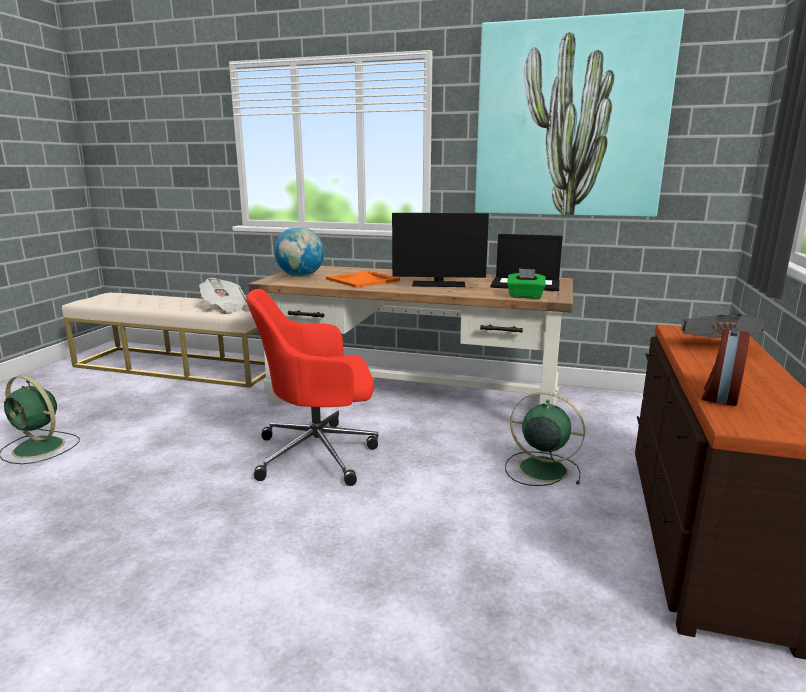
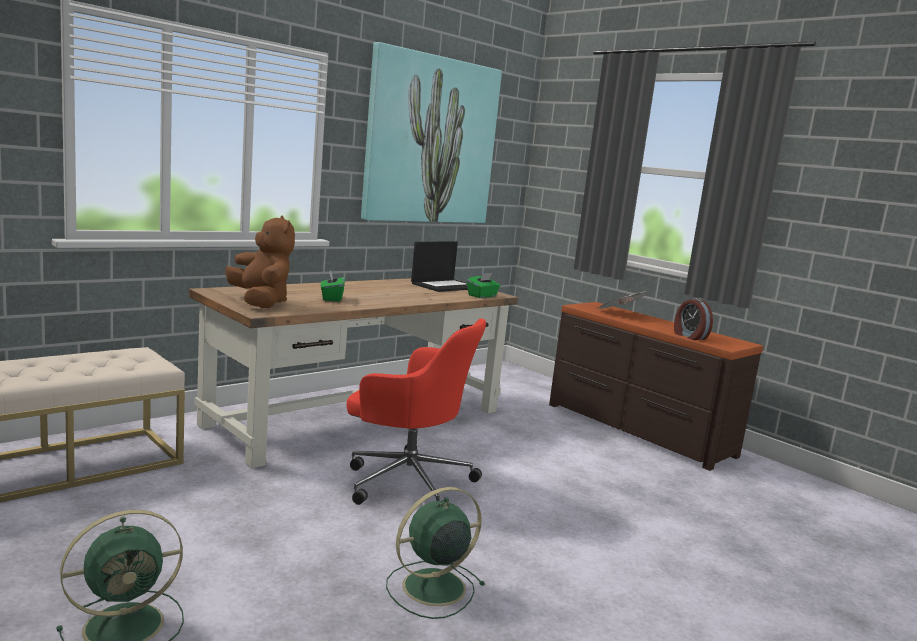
camera: 60 degrees left, 5 degrees down
newspaper [199,278,247,312] -> none
red office chair [246,289,378,486] -> red office chair turned 90 degrees counterclockwise [347,318,486,505]
globe [274,227,324,277] -> brown plush toy [225,216,295,308]
orange tray [326,271,400,288] -> green tissue box [321,271,345,302]
monitor [392,213,489,287] -> none
green fan [505,392,585,486] -> green fan moved to [386,487,485,619]

